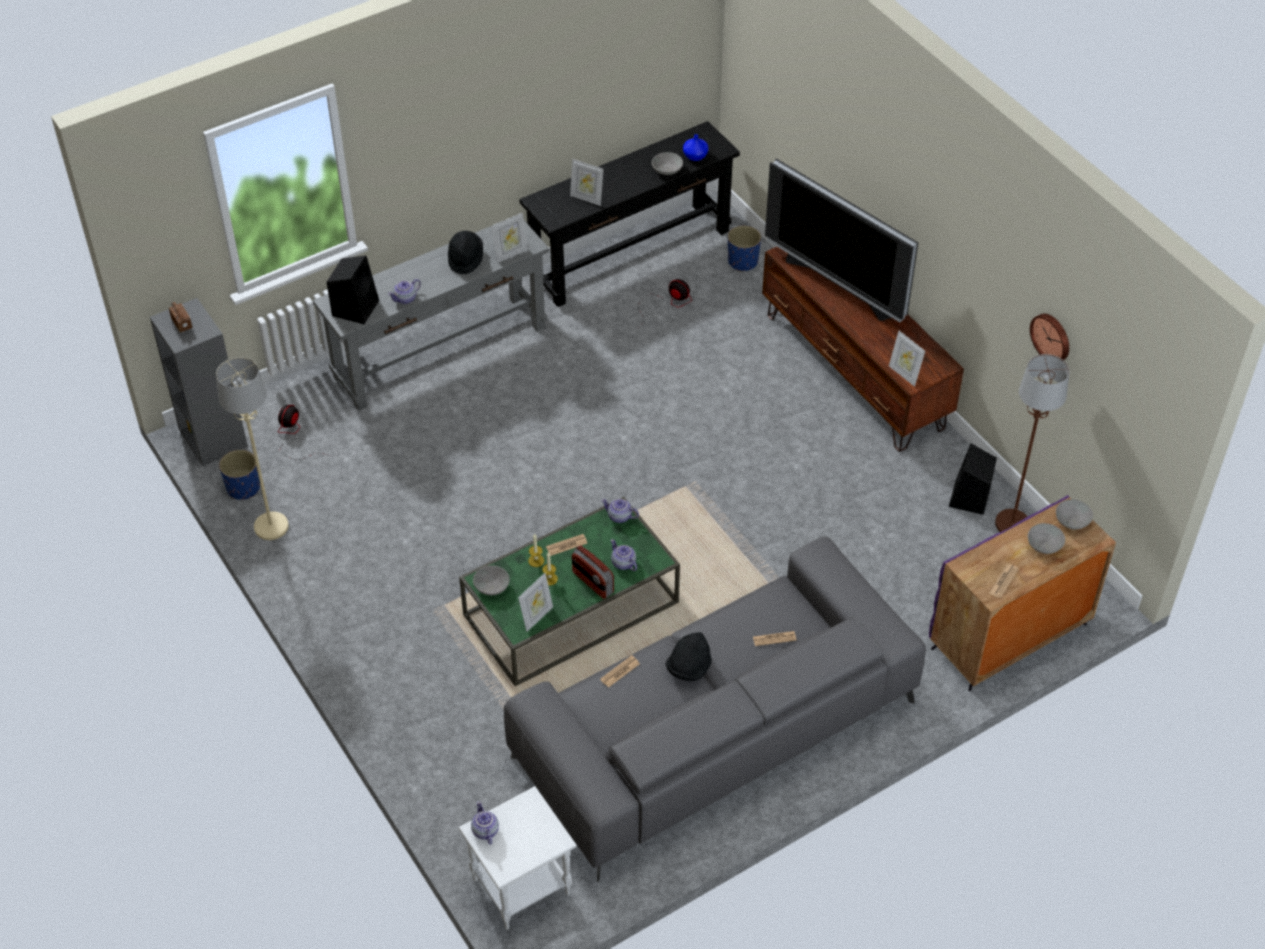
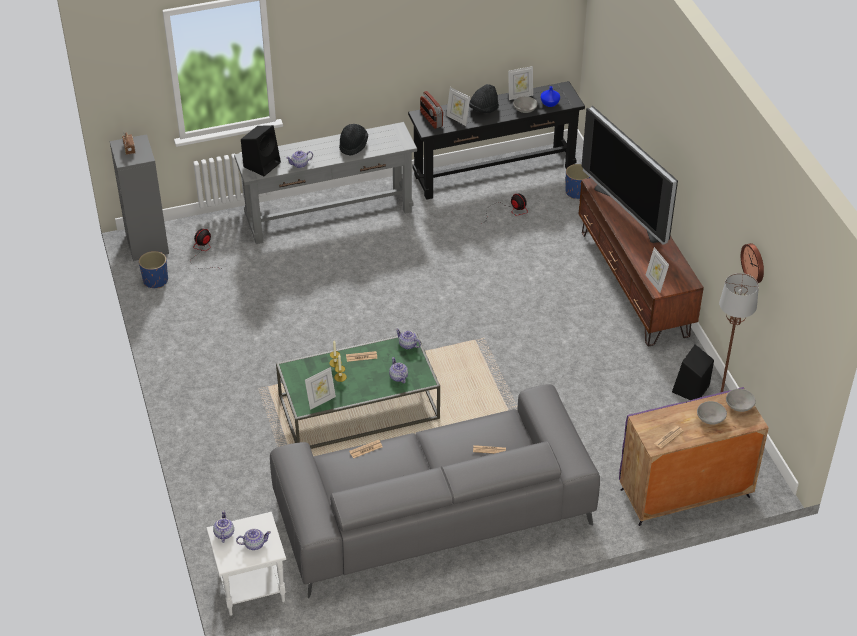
camera: 15 degrees right, 5 degrees down
beige floor lamp [216,357,289,540] -> none
grey bowl [473,566,510,595] -> none
picture frame [491,213,528,263] -> picture frame moved to [508,66,533,100]
radio [572,545,614,599] -> radio moved to [420,91,443,129]
black hat [665,632,712,681] -> black hat moved to [469,84,499,113]
none -> teapot [236,529,271,550]

